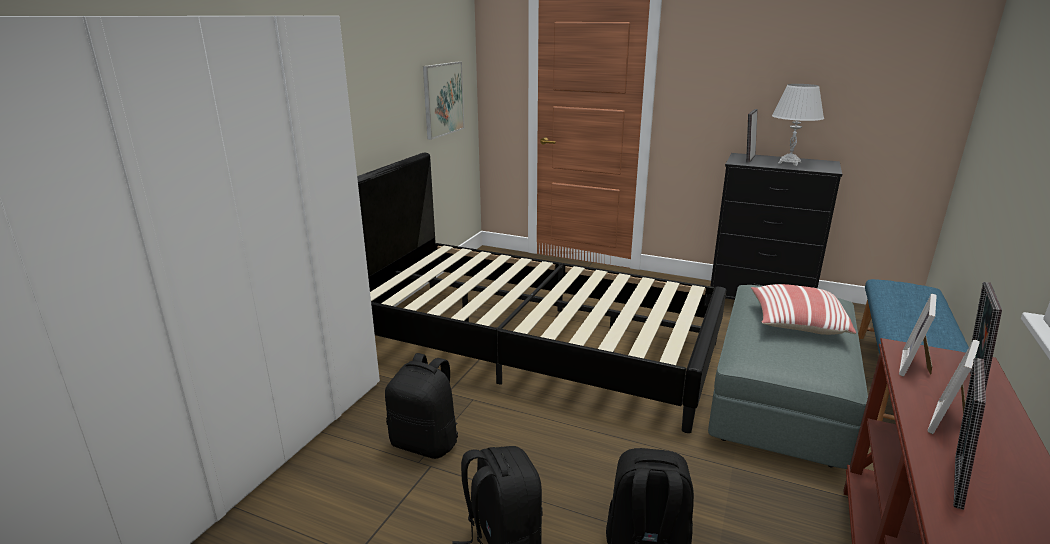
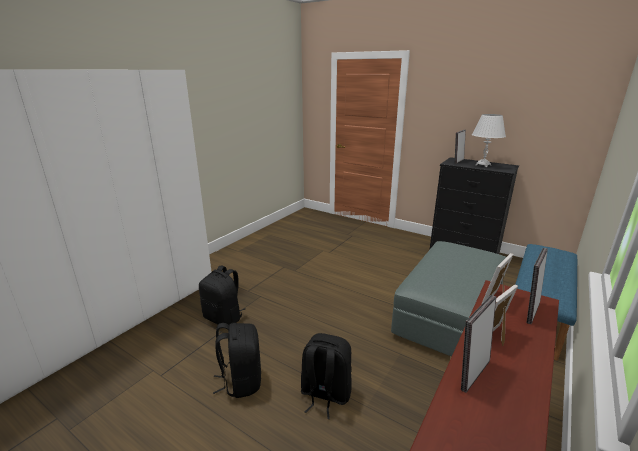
camera: 10 degrees right, 0 degrees up
black bed [357,153,726,433] -> none
picture [423,61,464,140] -> none
pillow [751,284,856,335] -> none

